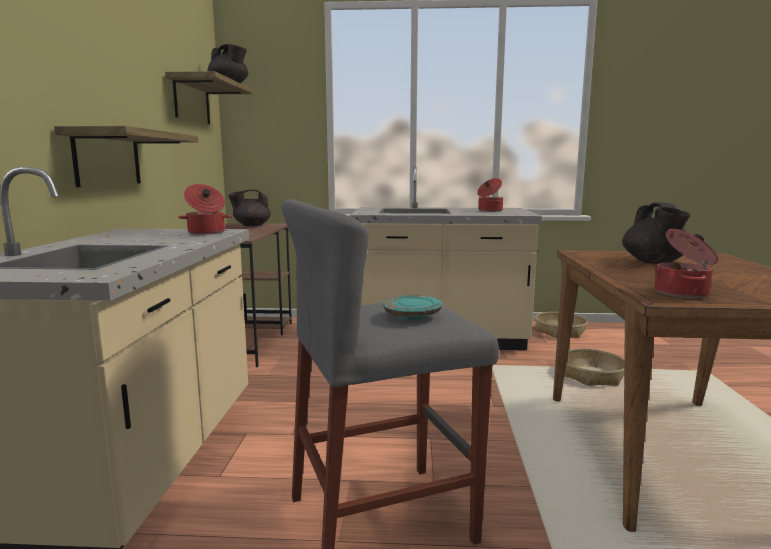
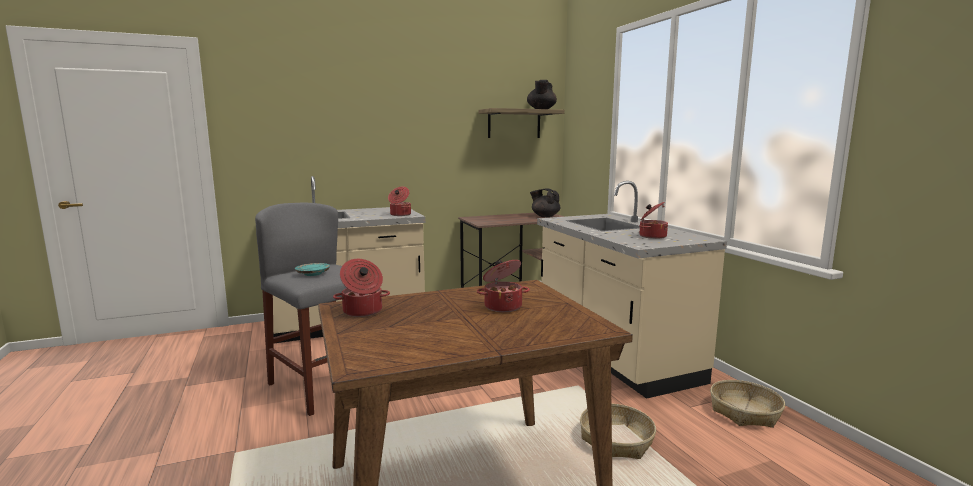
camera: 65 degrees right, 0 degrees up
shelf [54,126,198,187] -> none
black teapot [622,202,690,264] -> cooking pot [477,260,530,312]

